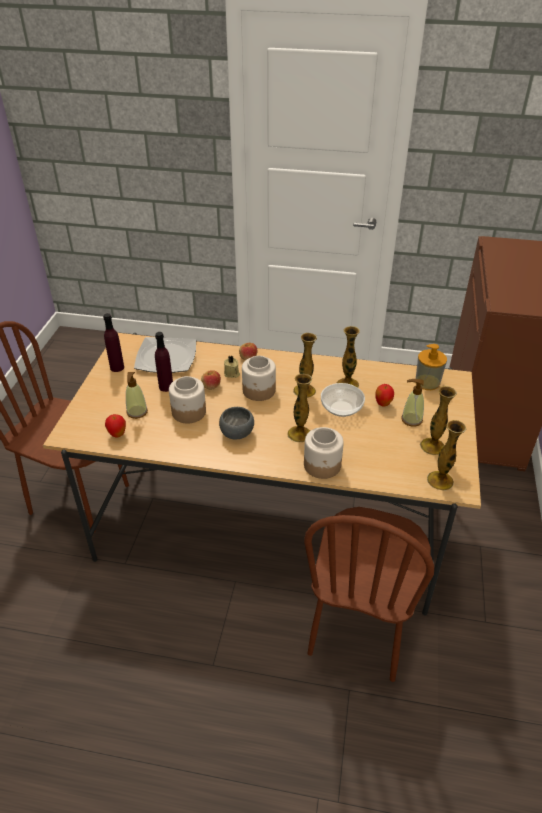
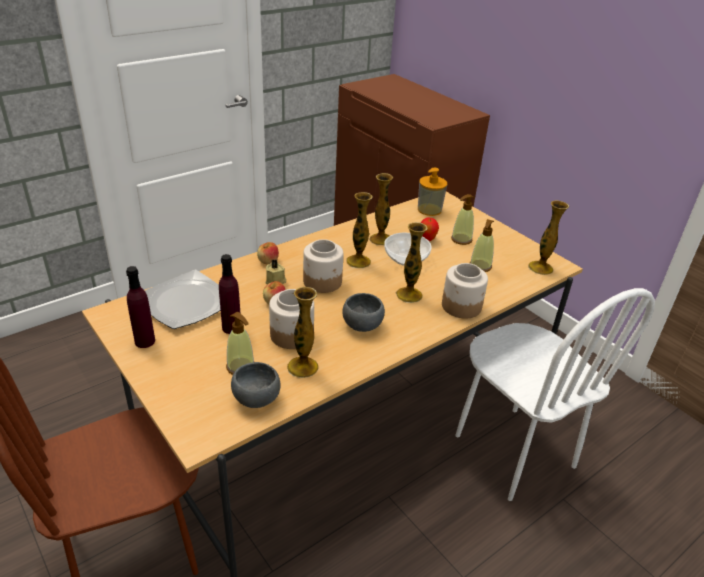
camera: 50 degrees left, 5 degrees down
apple [105,414,126,438] -> grey bowl [231,362,280,408]
brown chair [304,507,434,682] -> white chair [455,288,655,501]
vase [420,386,457,455] -> vase moved to [287,287,319,378]
none -> soap dispenser [470,219,494,272]

